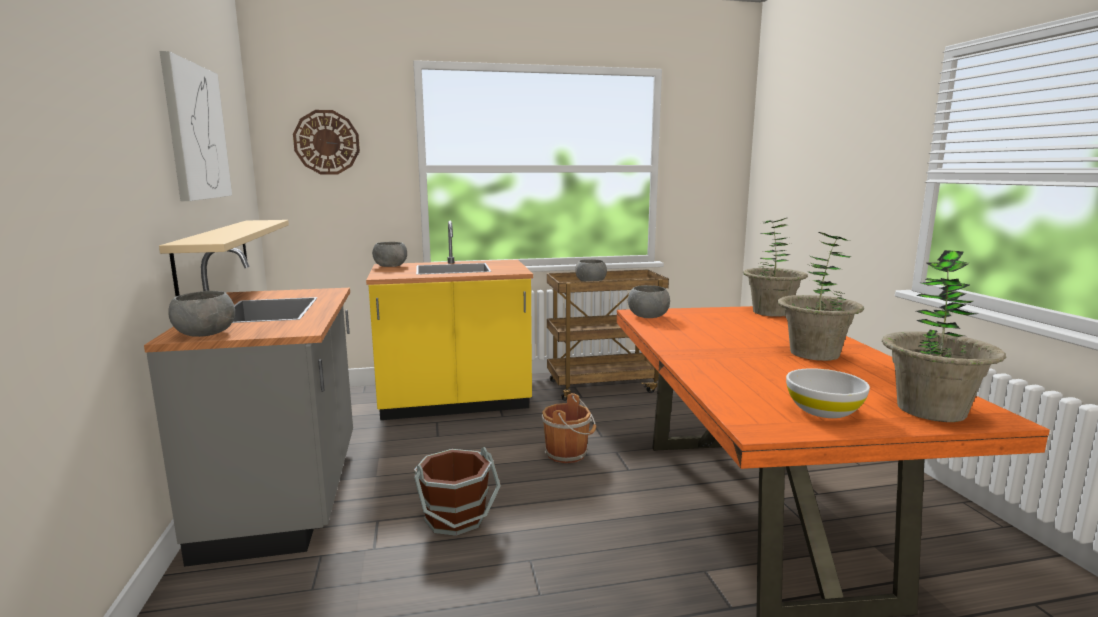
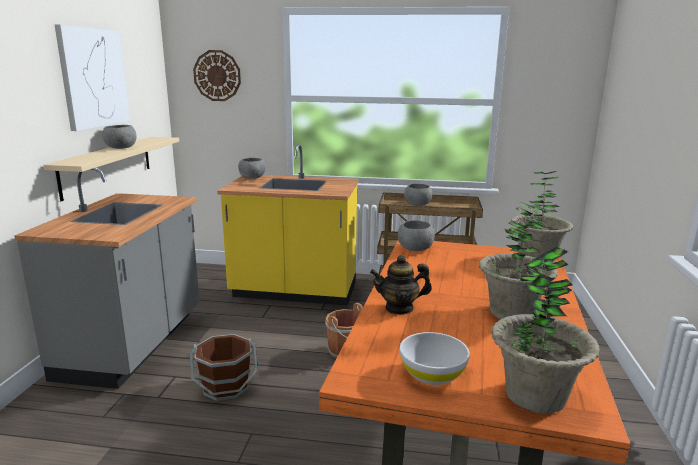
camera: 20 degrees right, 5 degrees up
grey bowl [168,291,235,337] -> grey bowl moved to [102,125,137,149]
none -> teapot [370,255,432,315]

